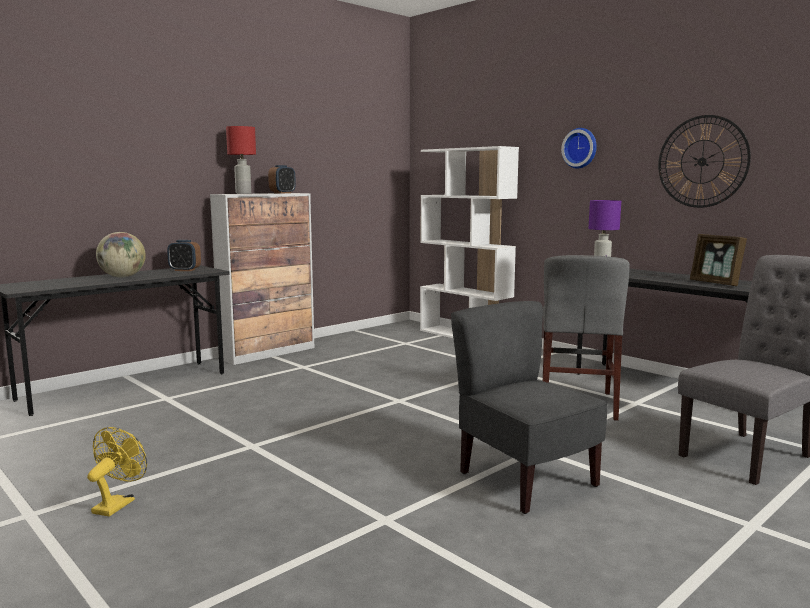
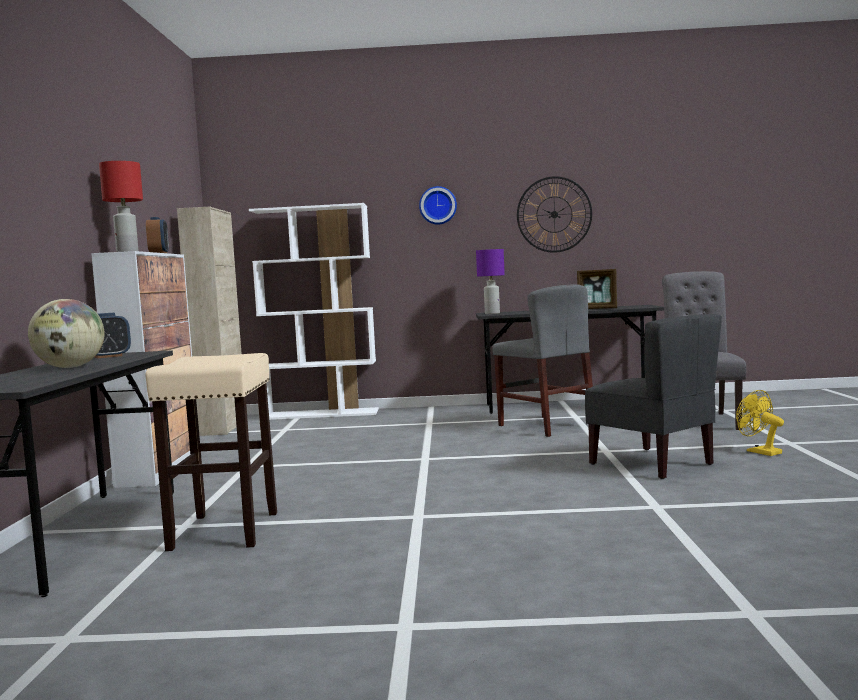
camera: 45 degrees left, 5 degrees down
yellow fan [87,427,147,516] -> yellow fan moved to [736,390,784,456]
grey chair [451,301,608,514] -> grey chair turned 135 degrees counterclockwise [585,314,722,479]
none -> beige stool [146,353,277,551]
none -> beige cabinet [177,207,242,436]

